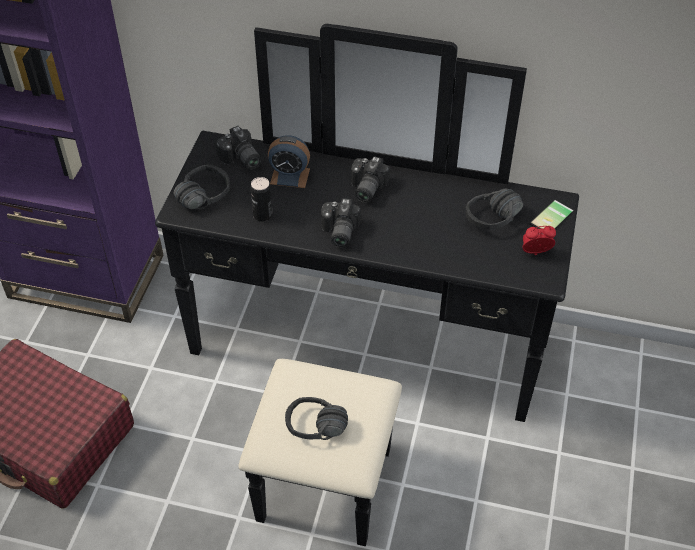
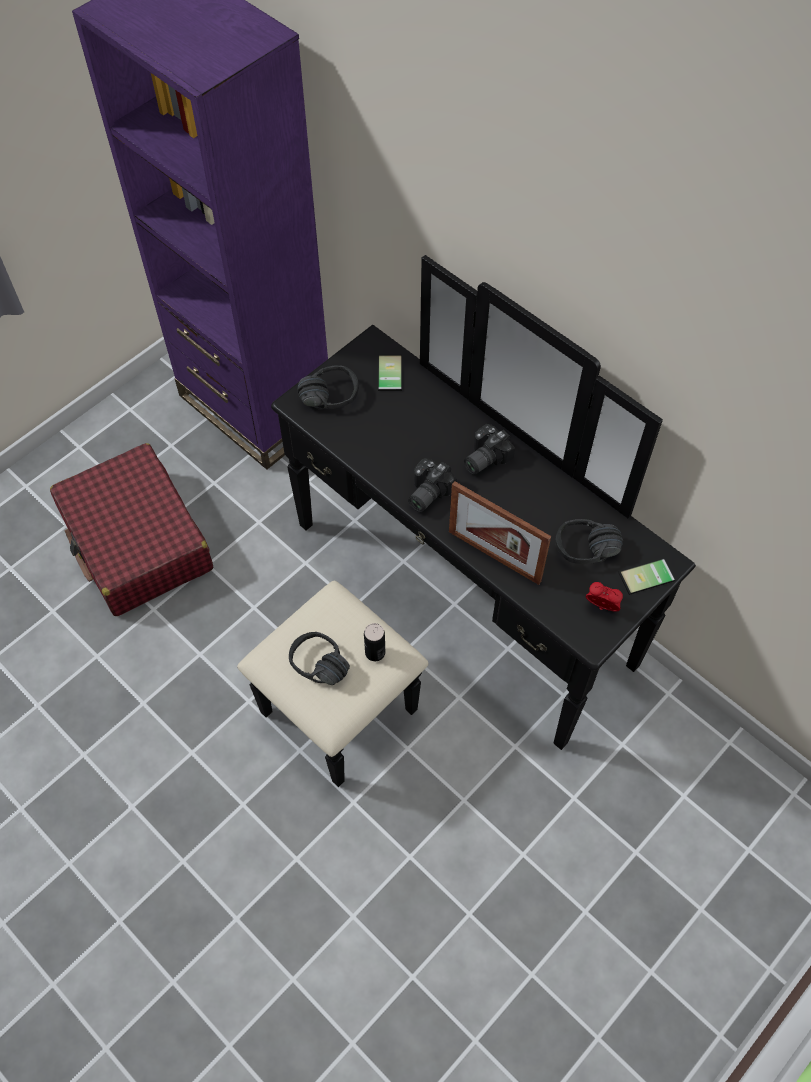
camera: 30 degrees right, 10 degrees up
camera [216,126,262,170] -> phone [378,354,402,391]
can [250,177,273,222] -> can moved to [364,623,385,661]
alarm clock [268,135,310,188] -> none
none -> picture frame [449,481,551,585]

